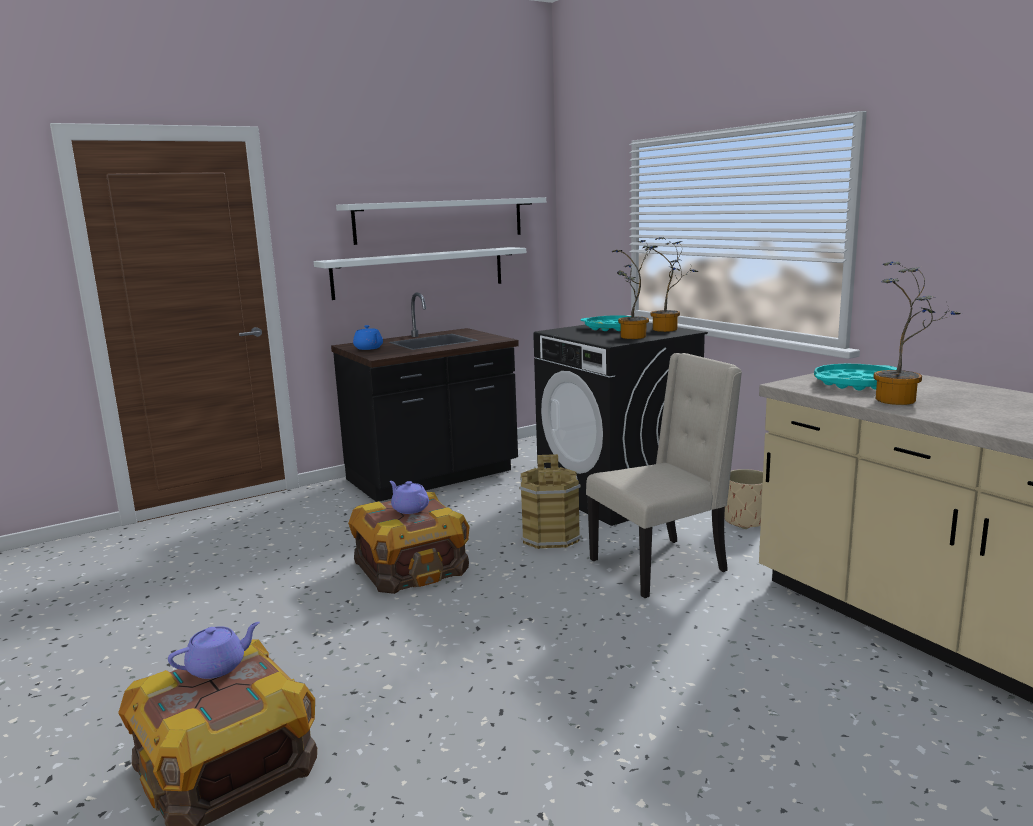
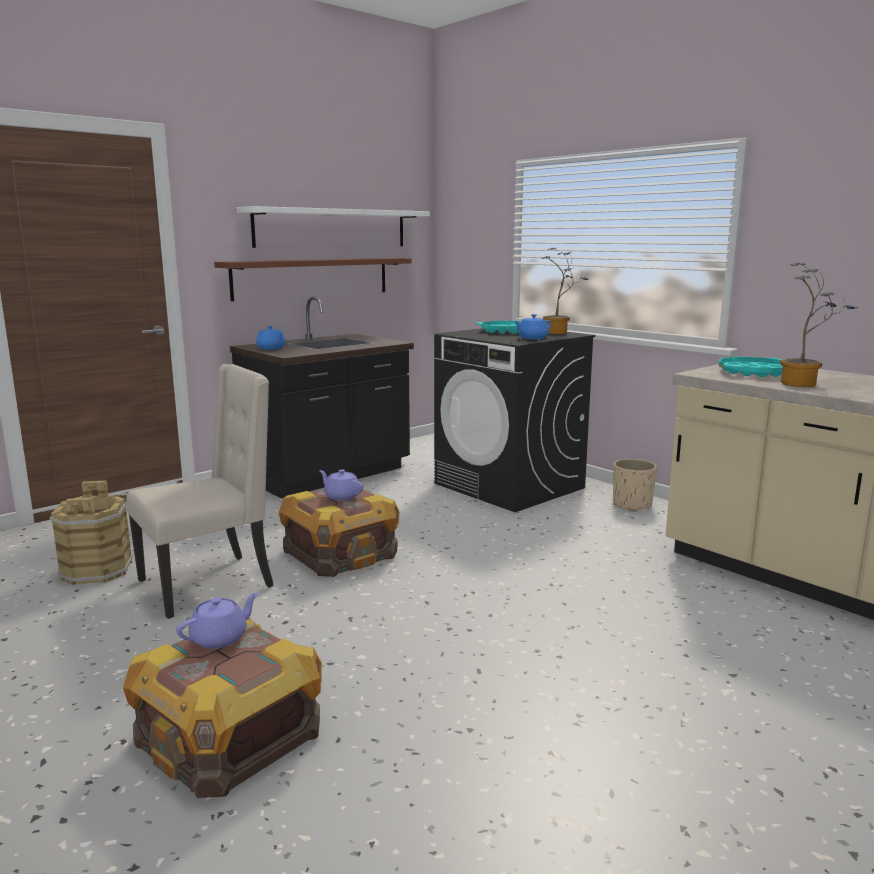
camera: 10 degrees left, 0 degrees up
white shelf [314,247,526,300] -> brown shelf [214,258,412,301]
brown bucket [519,454,581,549] -> brown bucket moved to [49,480,133,585]
beige chair [586,353,742,598] -> beige chair moved to [126,364,273,619]
potted plant [612,240,658,339] -> blue teapot [514,314,551,339]

